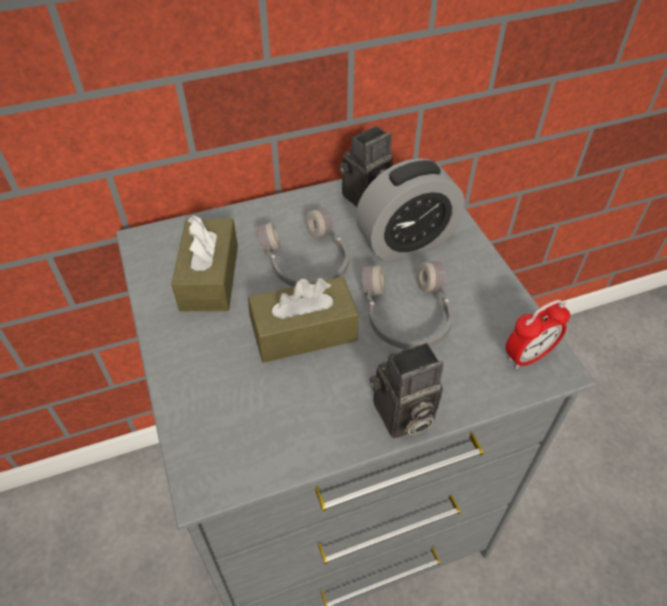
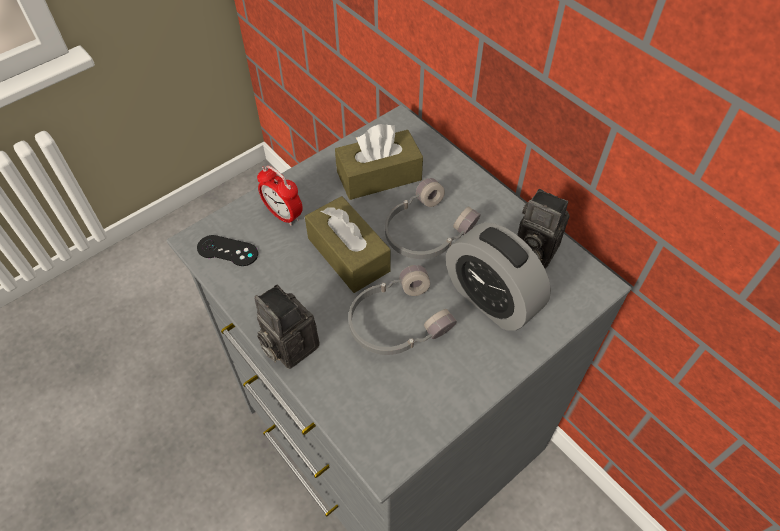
camera: 70 degrees right, 5 degrees up
alarm clock [506,300,570,369] -> alarm clock moved to [257,166,303,226]
none -> black game controller [197,235,258,266]

